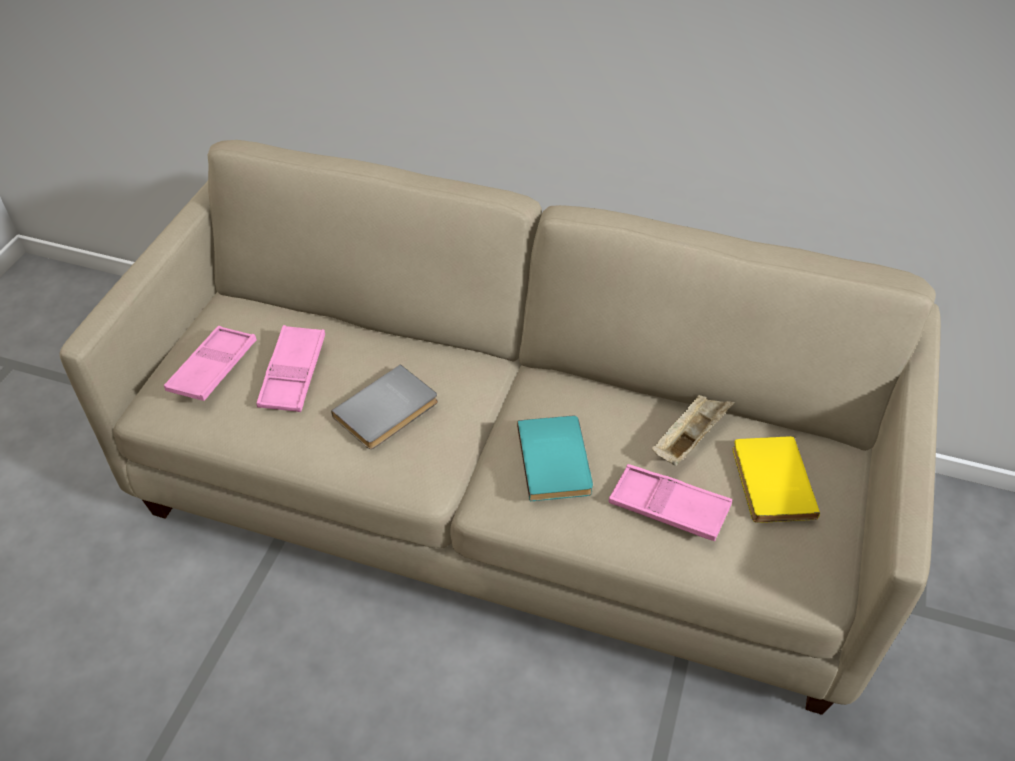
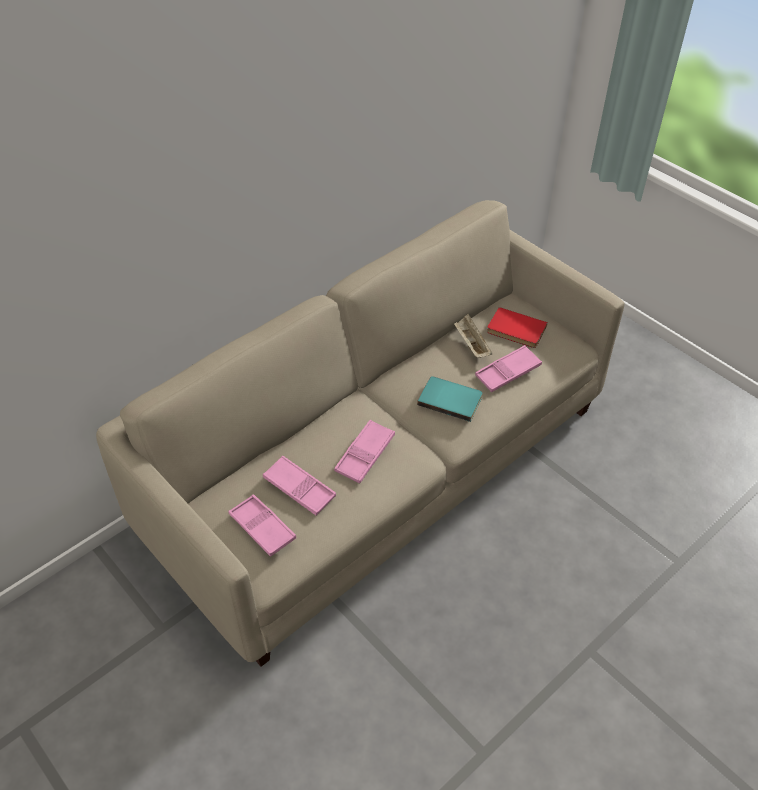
camera: 60 degrees left, 0 degrees up
grey book [331,364,438,449] -> pink tray [334,420,395,483]
yellow book [733,436,820,523] -> red book [487,307,548,348]

